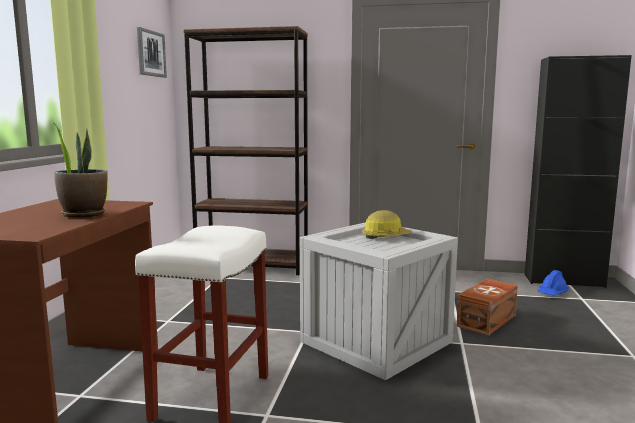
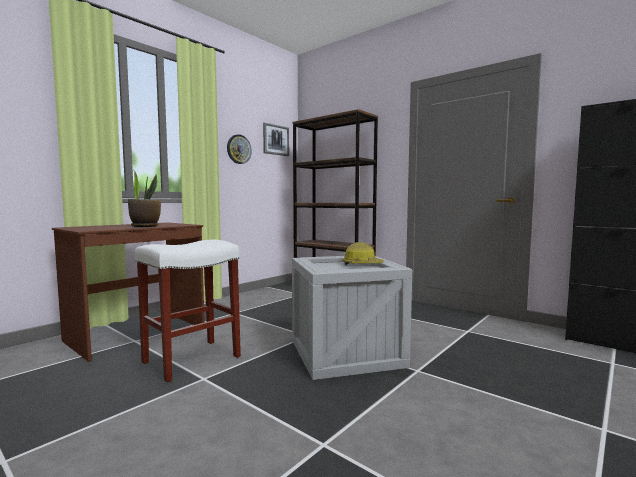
camera: 30 degrees right, 5 degrees down
brown storage box [457,279,518,336] -> none
blue hard hat [537,270,569,295] -> none
none -> wall clock [227,134,252,164]

